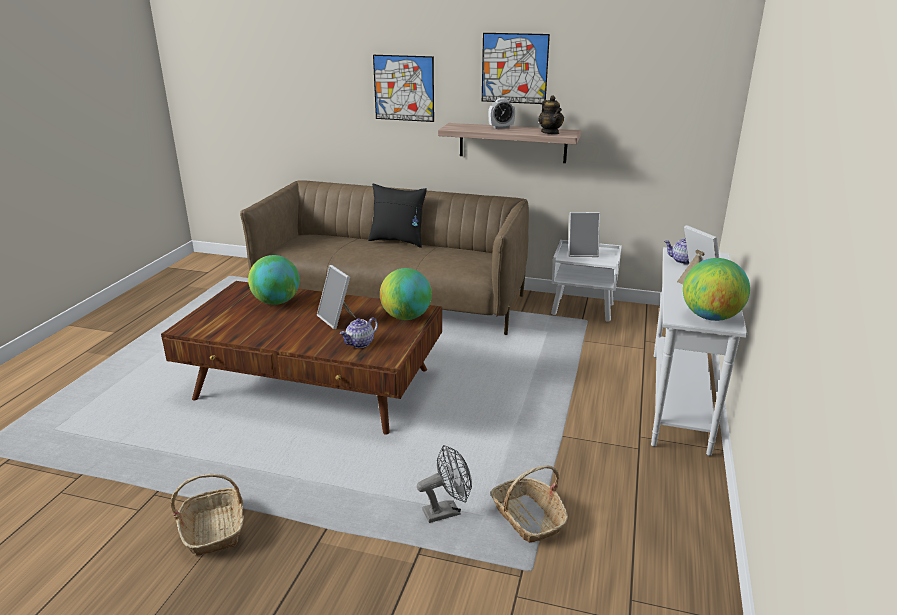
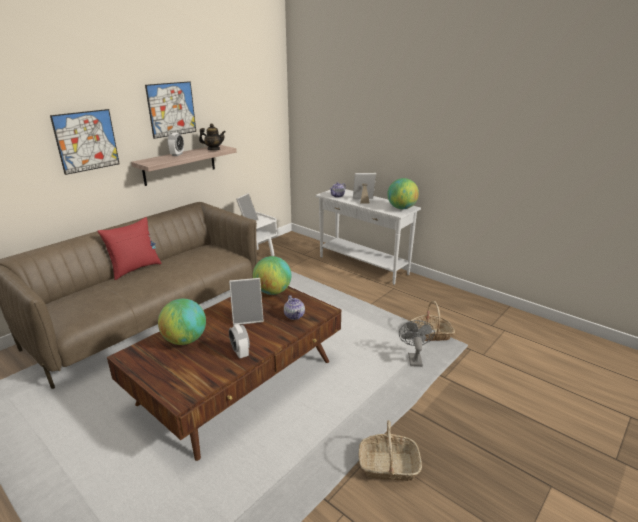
camera: 65 degrees left, 0 degrees up
black pillow [368,184,427,248] -> red pillow [97,217,162,280]
none -> alarm clock [229,324,250,359]

